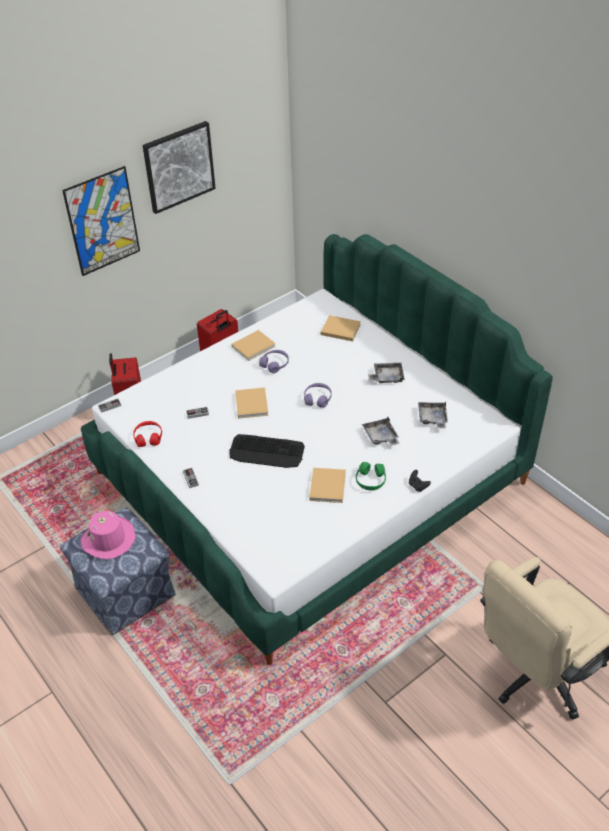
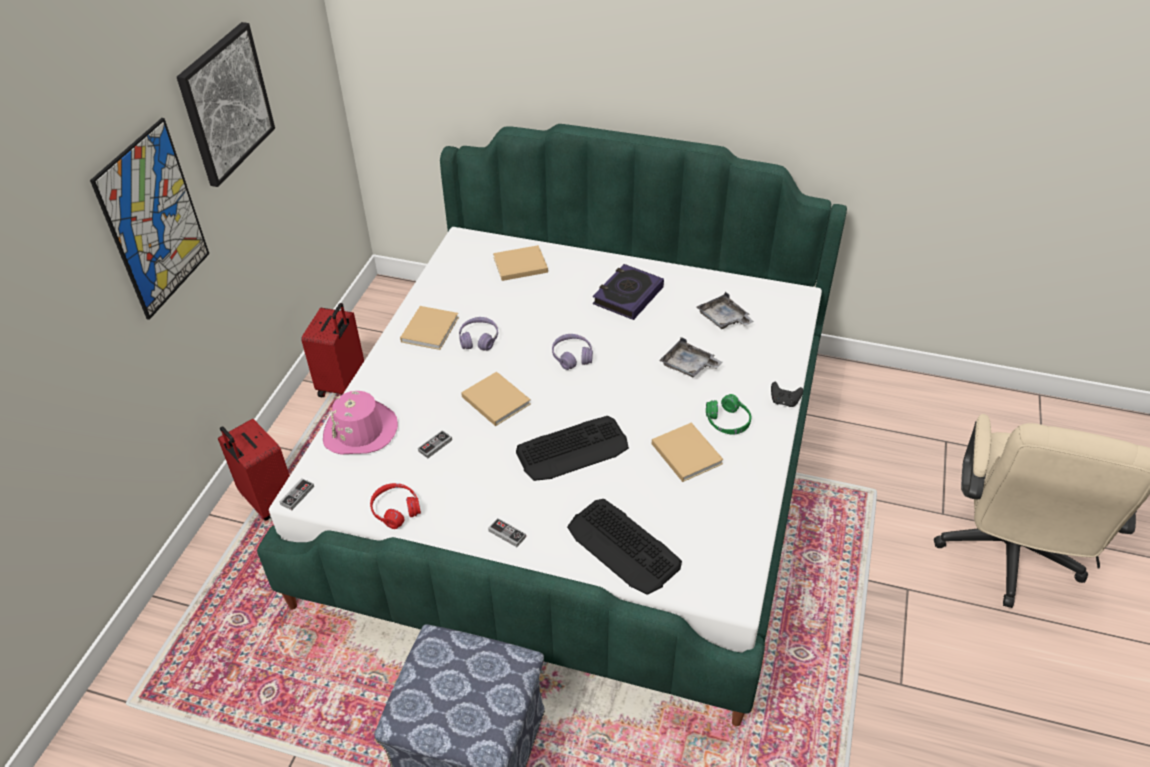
camera: 35 degrees left, 0 degrees up
pink hat [80,510,136,559] -> pink hat moved to [323,391,398,455]
grey tray [368,363,405,383] -> book [593,264,664,320]
none -> keyboard [567,499,682,595]

